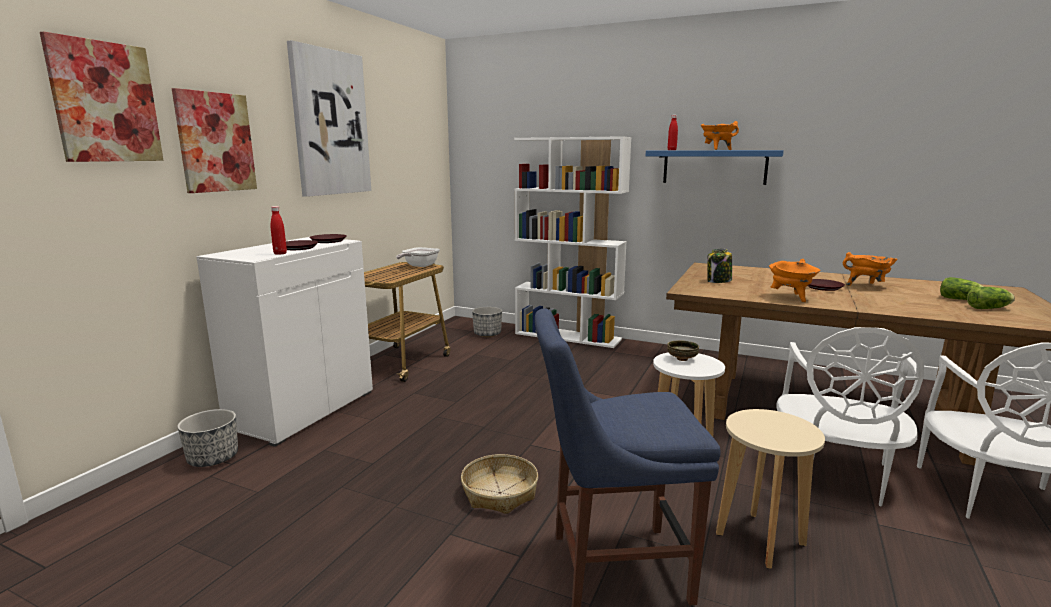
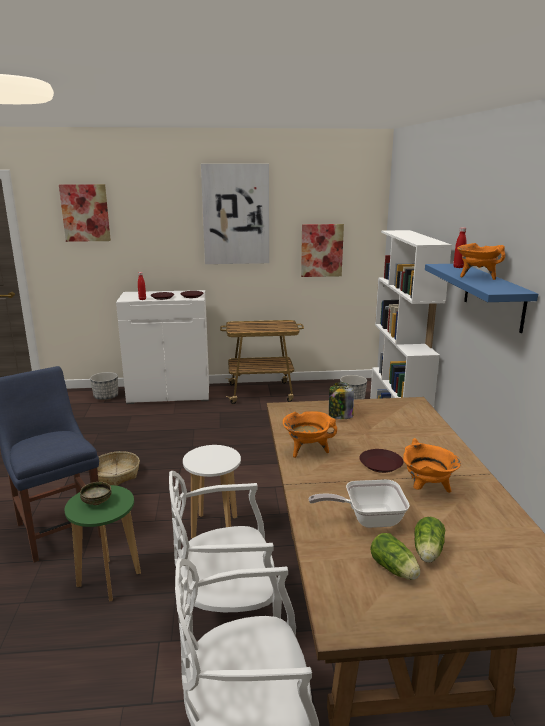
camera: 60 degrees right, 5 degrees up
picture [172,88,257,193] -> picture moved to [301,224,344,277]
frying pan [396,247,440,267] -> frying pan moved to [309,480,410,528]
bowl [667,340,699,361] -> bowl moved to [80,482,112,505]
beige stool [716,409,825,569] -> green stool [65,485,141,602]

